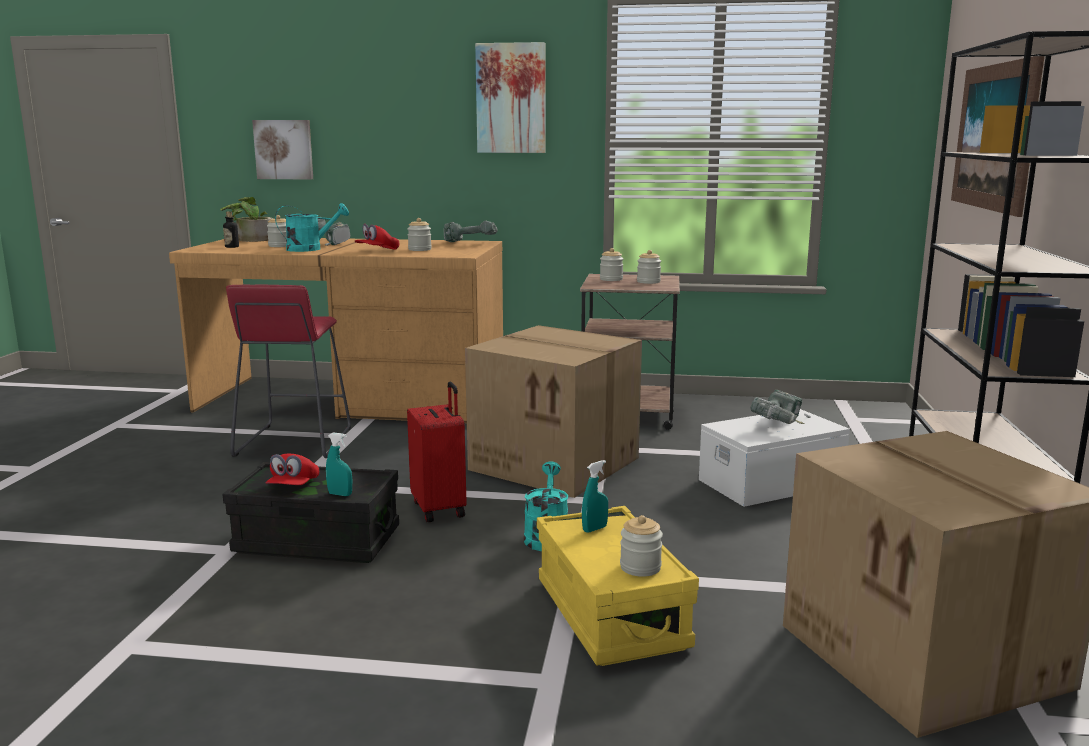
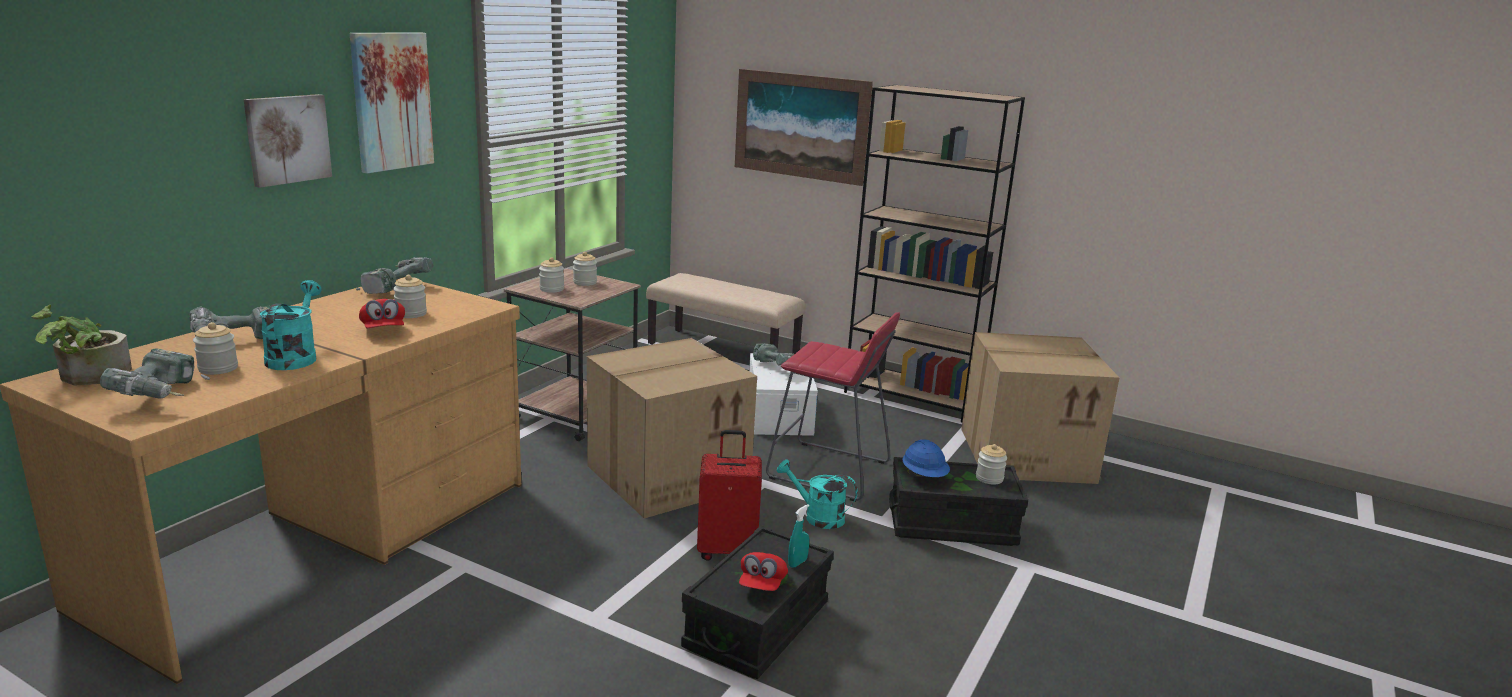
camera: 70 degrees left, 5 degrees up
bottle [223,211,239,248] -> power drill [100,348,210,398]
red stool [226,285,351,458] -> red stool moved to [766,312,900,502]
picture [252,120,313,180] -> picture moved to [244,94,332,188]
red cap [266,454,319,485] -> red cap turned 75 degrees clockwise [739,552,788,591]
yellow storage box [537,506,699,666] -> black storage box [889,457,1028,546]
turquoise spray bottle [582,460,608,533] -> blue hard hat [902,439,950,477]
none -> beige bench [646,273,806,354]

